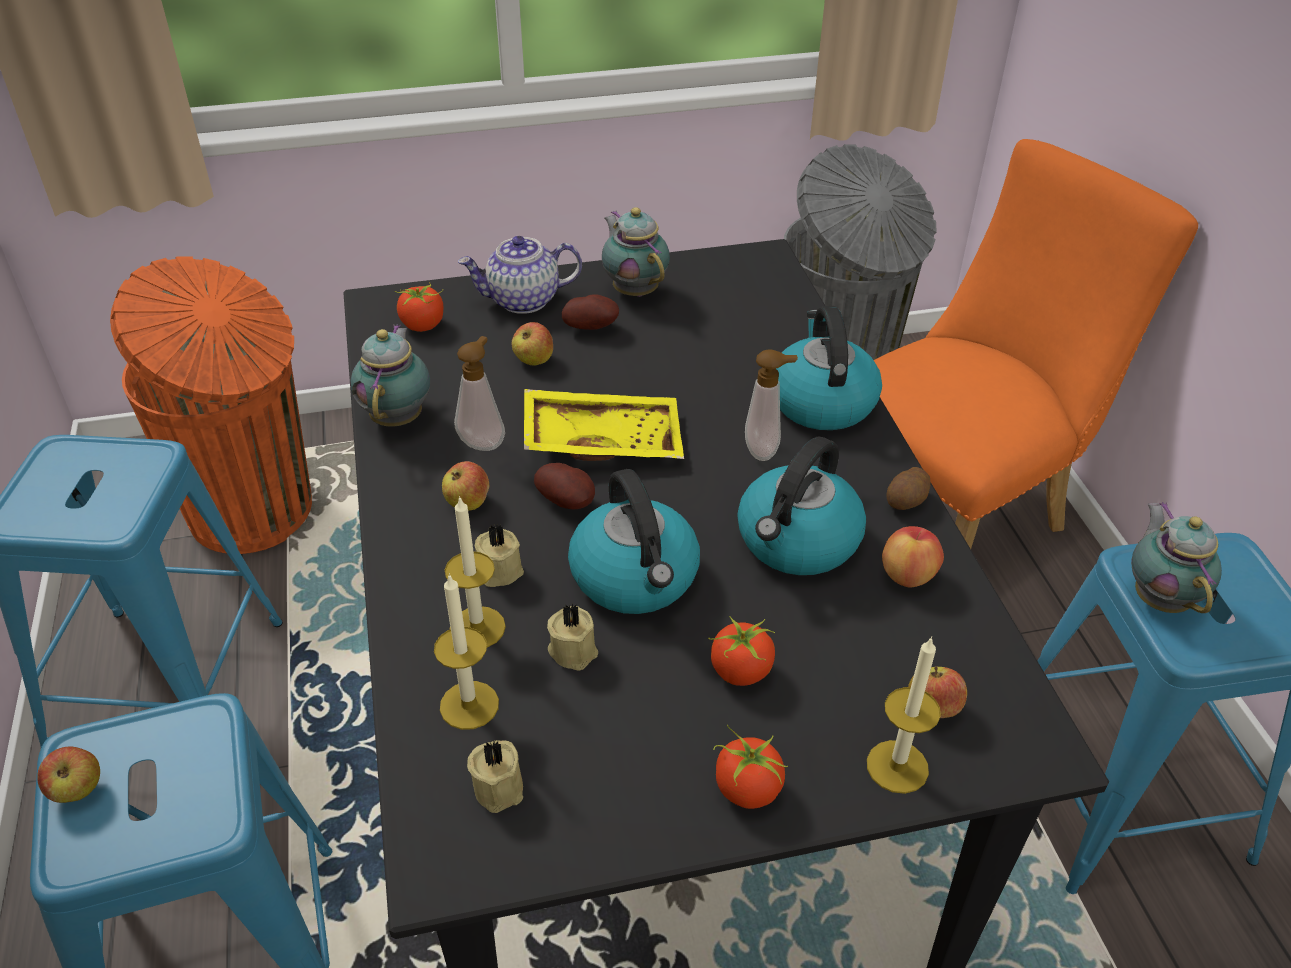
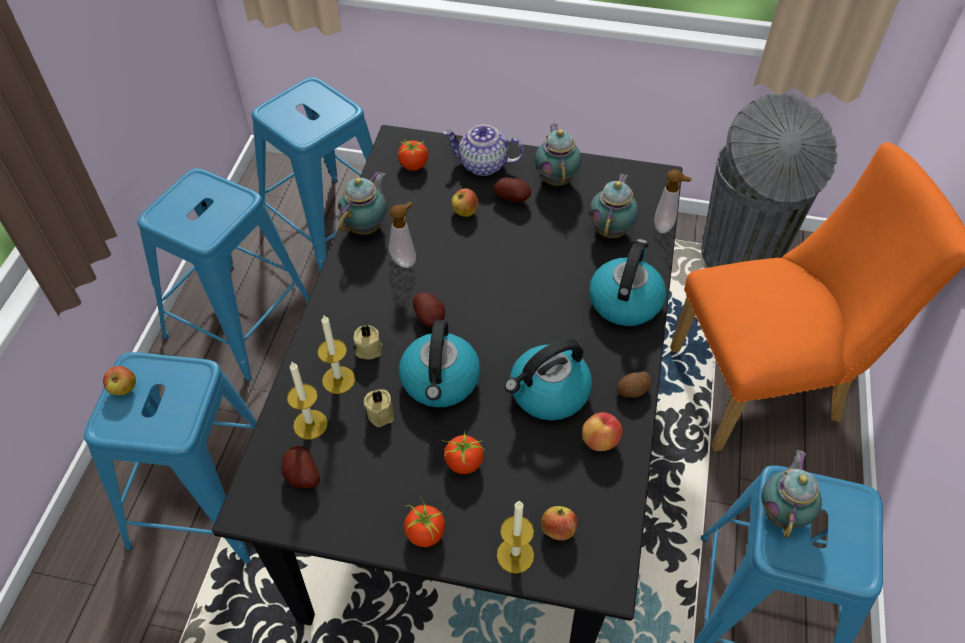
camera: 25 degrees right, 10 degrees up
orange trash can [110,256,312,554] -> blue stool [252,77,373,273]
apple [442,461,489,511] -> none
beige candle [467,740,523,813] -> potato [282,446,320,488]
yellow tray [524,389,684,461] -> none
soap dispenser [745,349,798,461] -> soap dispenser moved to [654,170,692,233]
none -> teapot [589,173,639,238]

